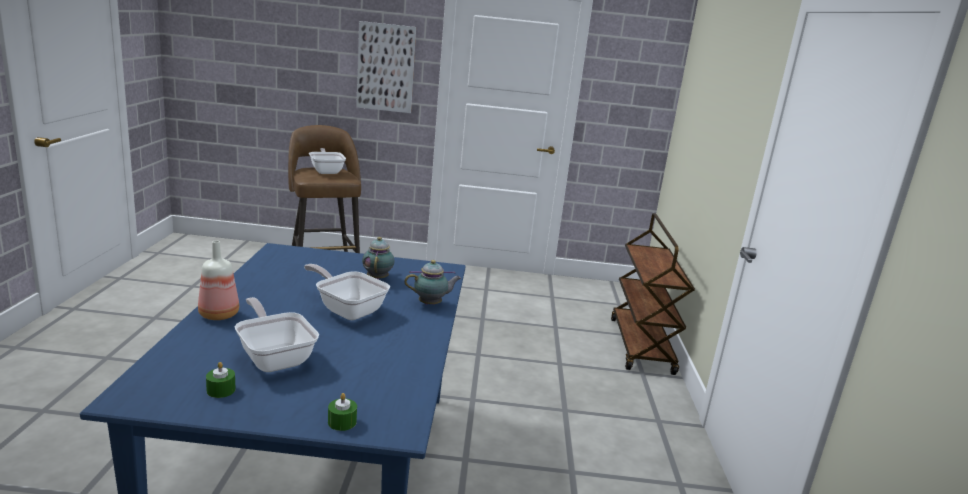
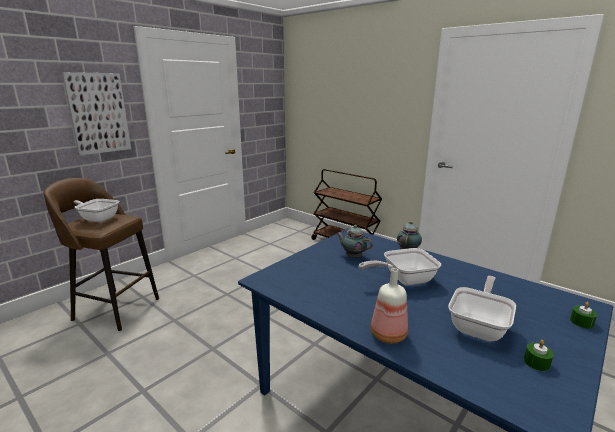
camera: 50 degrees left, 0 degrees up
frying pan [235,297,319,372] -> frying pan turned 120 degrees clockwise [448,276,516,342]

